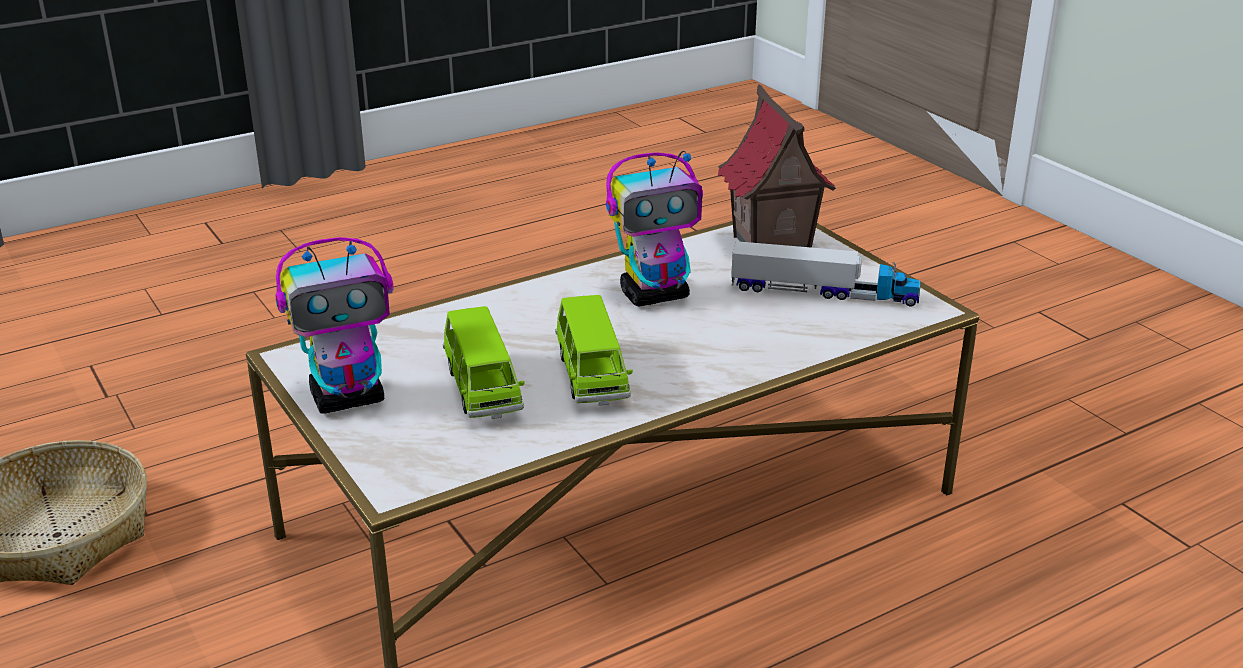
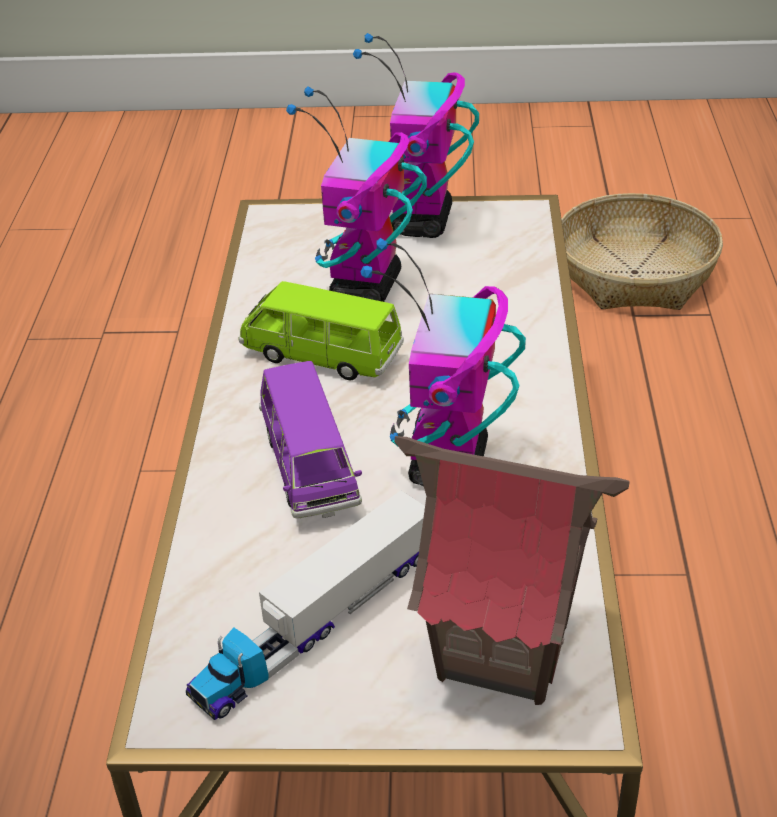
camera: 125 degrees right, 10 degrees up
green toy car [443,306,525,419] -> toy robot [286,86,427,302]
none -> purple toy car [259,361,362,519]

